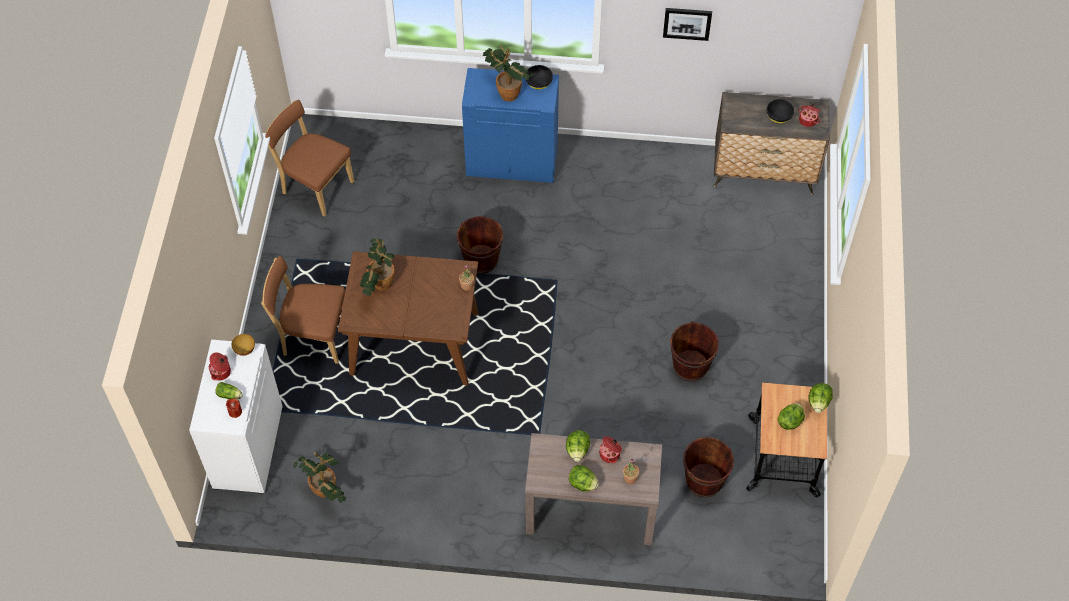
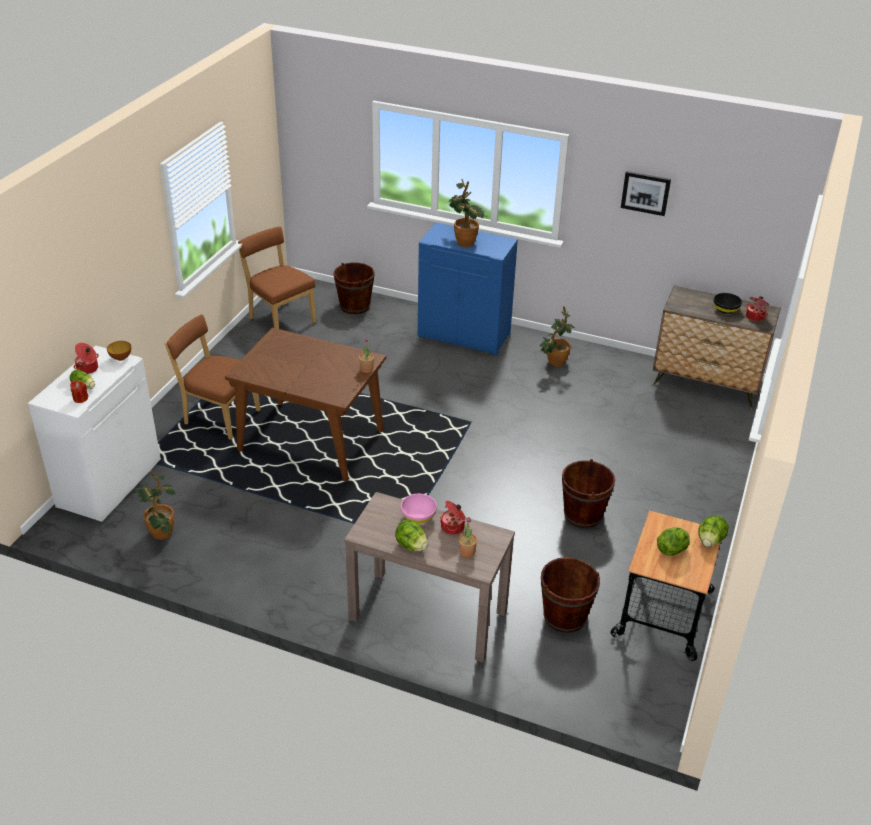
camera: 15 degrees right, 20 degrees down
potted plant [360,238,395,296] -> potted plant moved to [540,306,575,367]
brown bucket [457,216,503,273] -> brown bucket moved to [334,263,375,314]
black bowl [526,65,553,89] -> none
lettuce [566,430,590,462] -> pink bowl [401,494,437,524]

